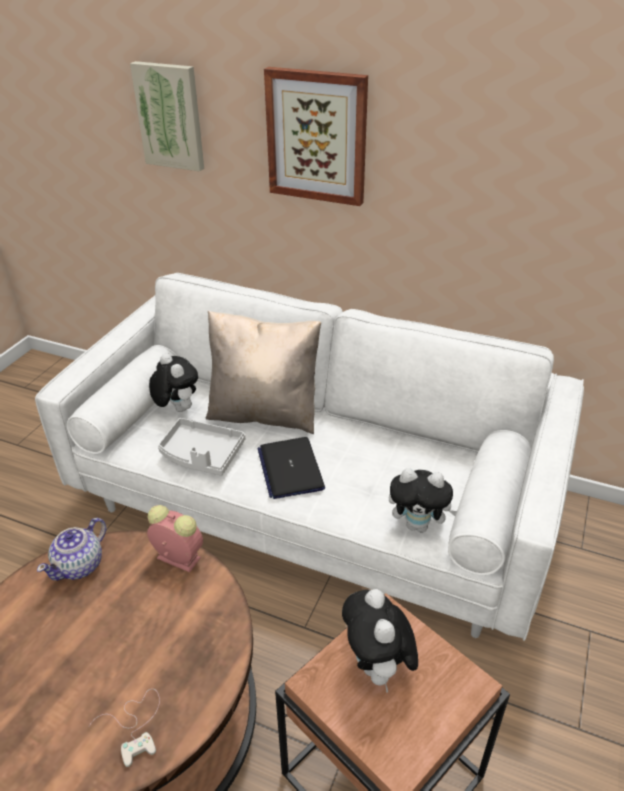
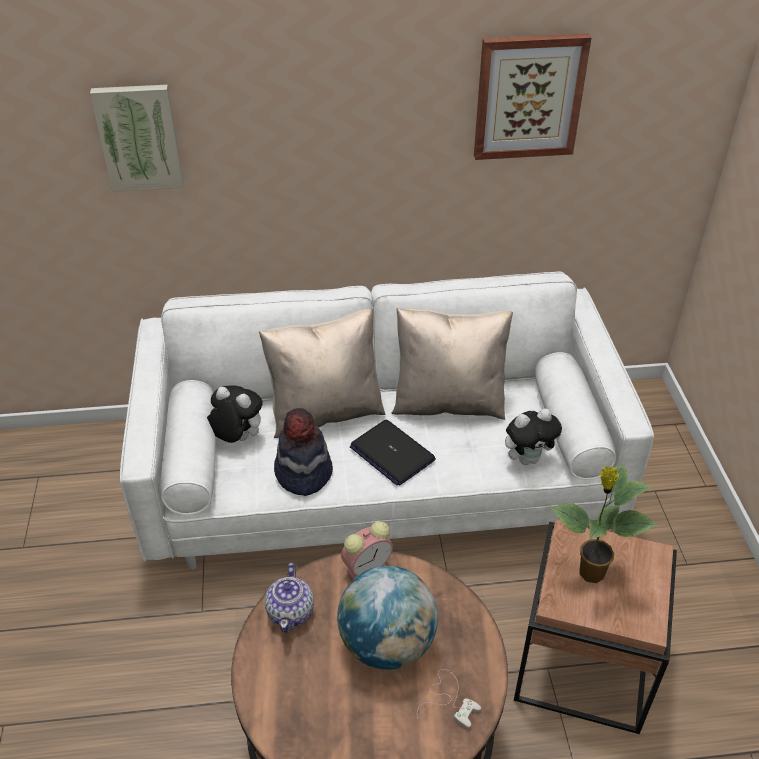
camera: 30 degrees left, 5 degrees up
alarm clock [147,505,203,572] -> alarm clock turned 150 degrees clockwise [341,521,393,579]
grey tray [158,418,245,476] -> hat [274,408,333,496]
picture [264,67,368,206] -> picture moved to [474,33,592,160]
plush toy [342,589,418,692] -> potted plant [550,465,658,583]
none -> globe [337,566,438,670]
none -> beige pillow [392,308,513,420]

